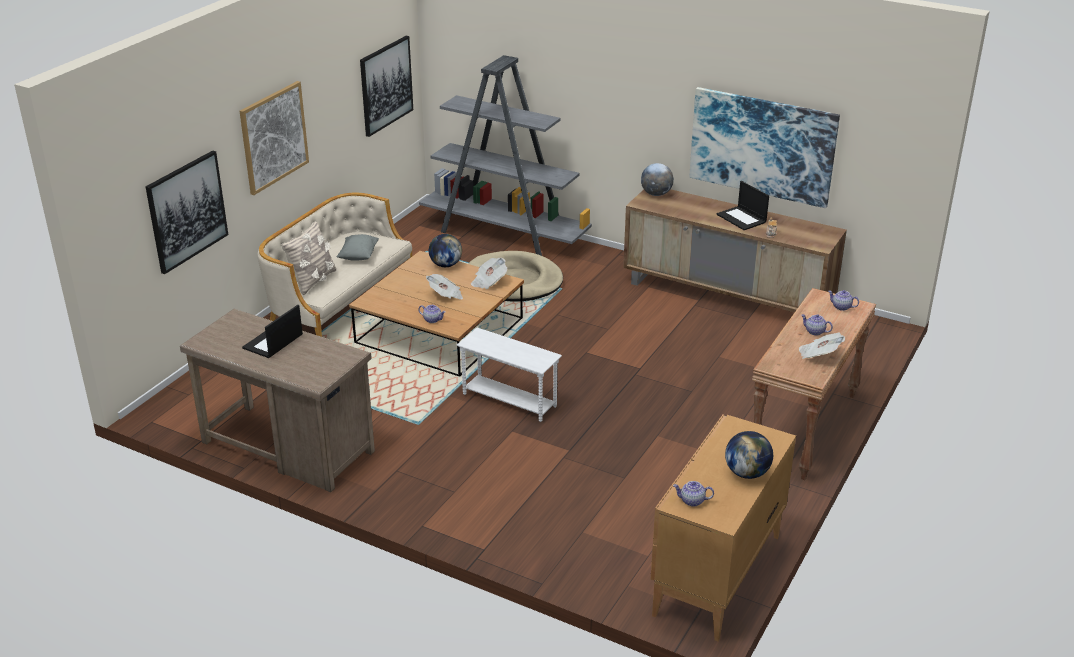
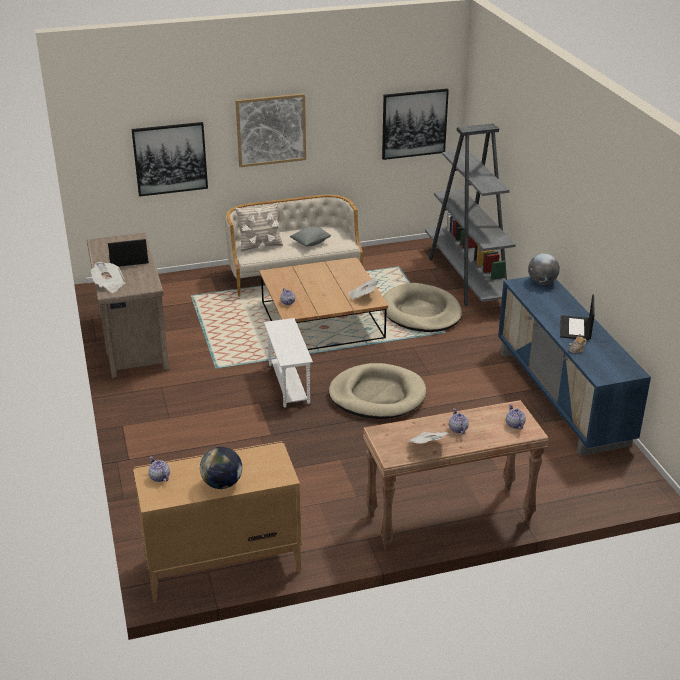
camera: 45 degrees right, 0 degrees up
newspaper [426,274,463,300] -> newspaper moved to [91,262,125,293]
globe [429,234,462,267] -> none
brown tv stand [623,189,847,312] -> blue tv stand [498,277,651,456]
picture [689,87,840,208] -> none
none -> beige dog bed [329,363,426,419]

